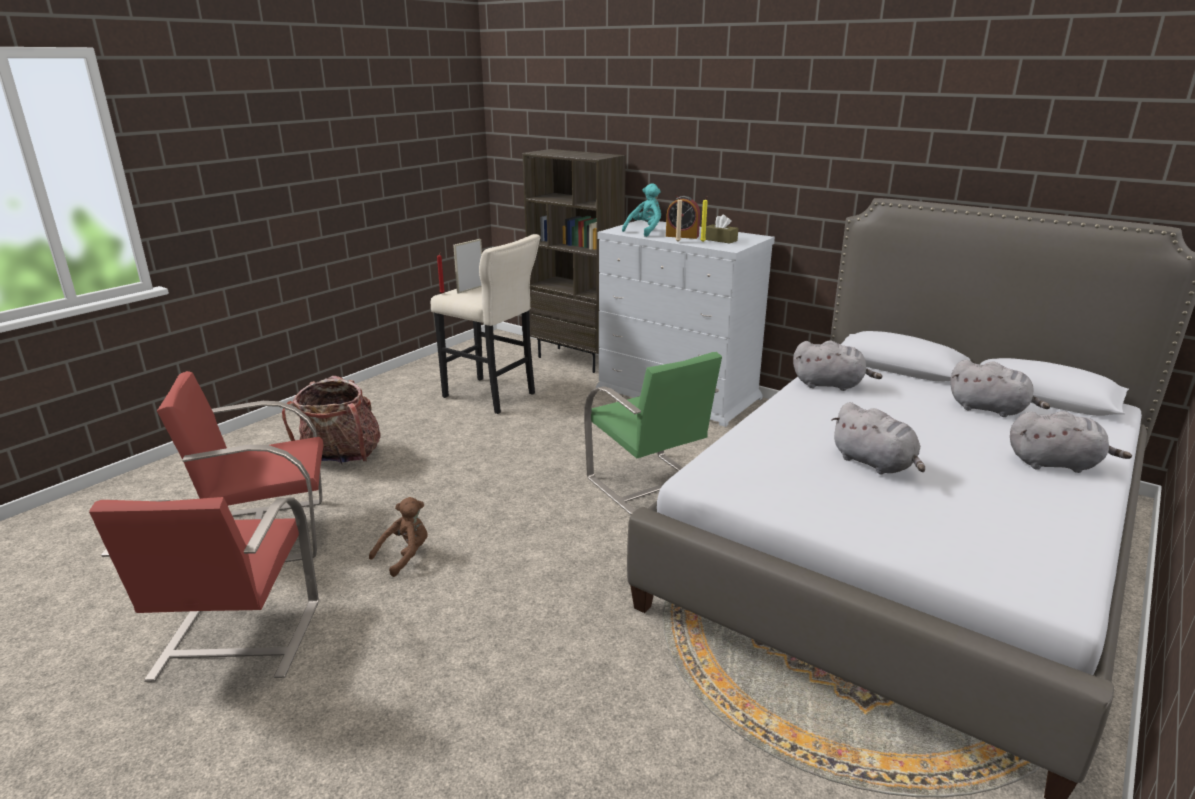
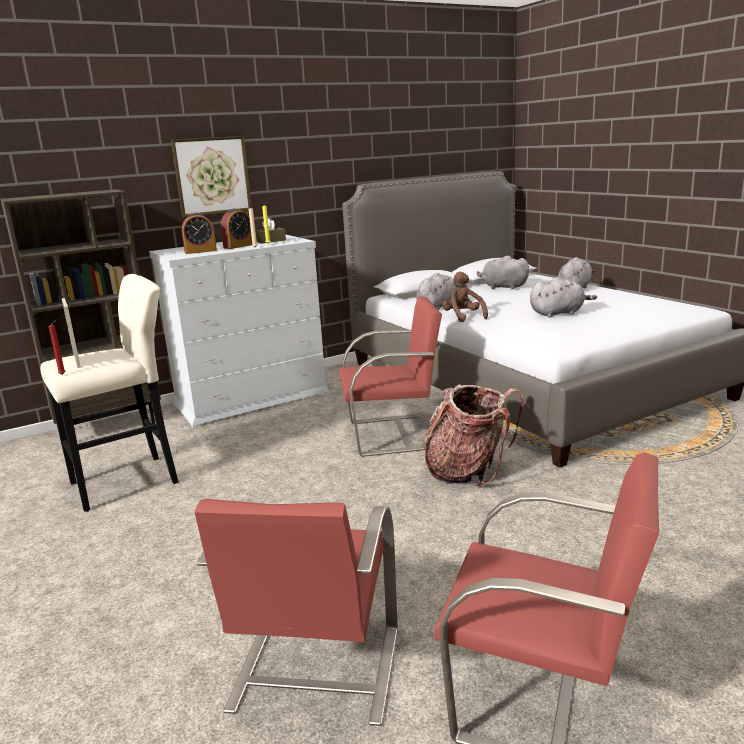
camera: 65 degrees left, 5 degrees down
backpack [282,376,380,464] -> backpack moved to [423,384,524,487]
brown plush toy [369,497,427,577] -> brown plush toy moved to [442,272,488,322]
green chair [584,352,722,515] -> red chair [339,296,442,457]
turquoise plush toy [622,183,661,237] -> alarm clock [182,213,217,254]
grey plush toy [950,360,1050,417] -> grey plush toy turned 120 degrees counterclockwise [477,255,529,289]
none -> picture [171,136,252,217]

